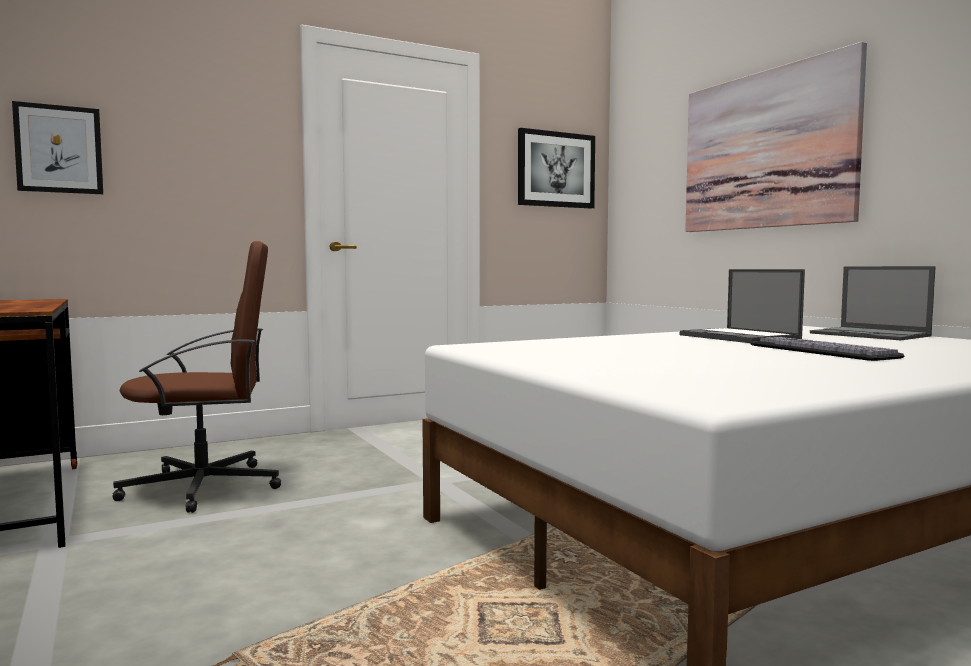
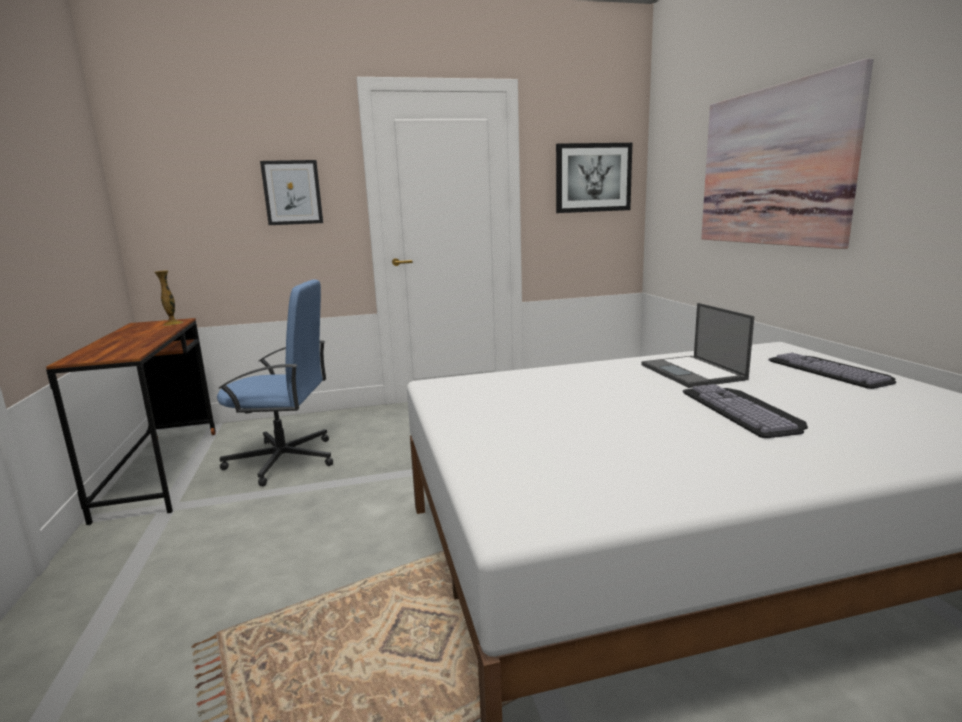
camera: 15 degrees right, 10 degrees up
picture [12,101,103,194] -> picture moved to [260,160,323,225]
brown office chair [112,241,281,513] -> blue office chair [217,279,333,486]
laptop [810,266,936,340] -> keyboard [768,353,896,389]
none -> vase [154,270,183,326]

